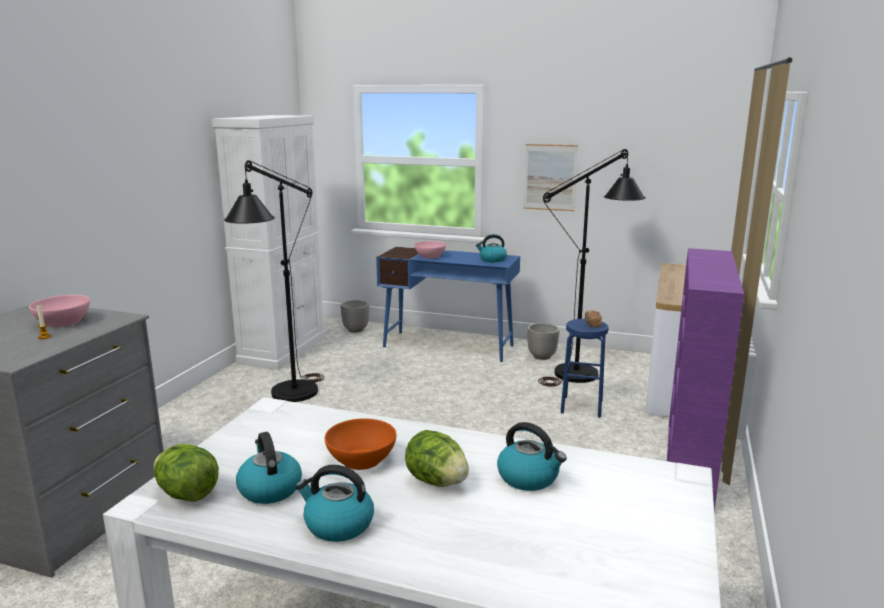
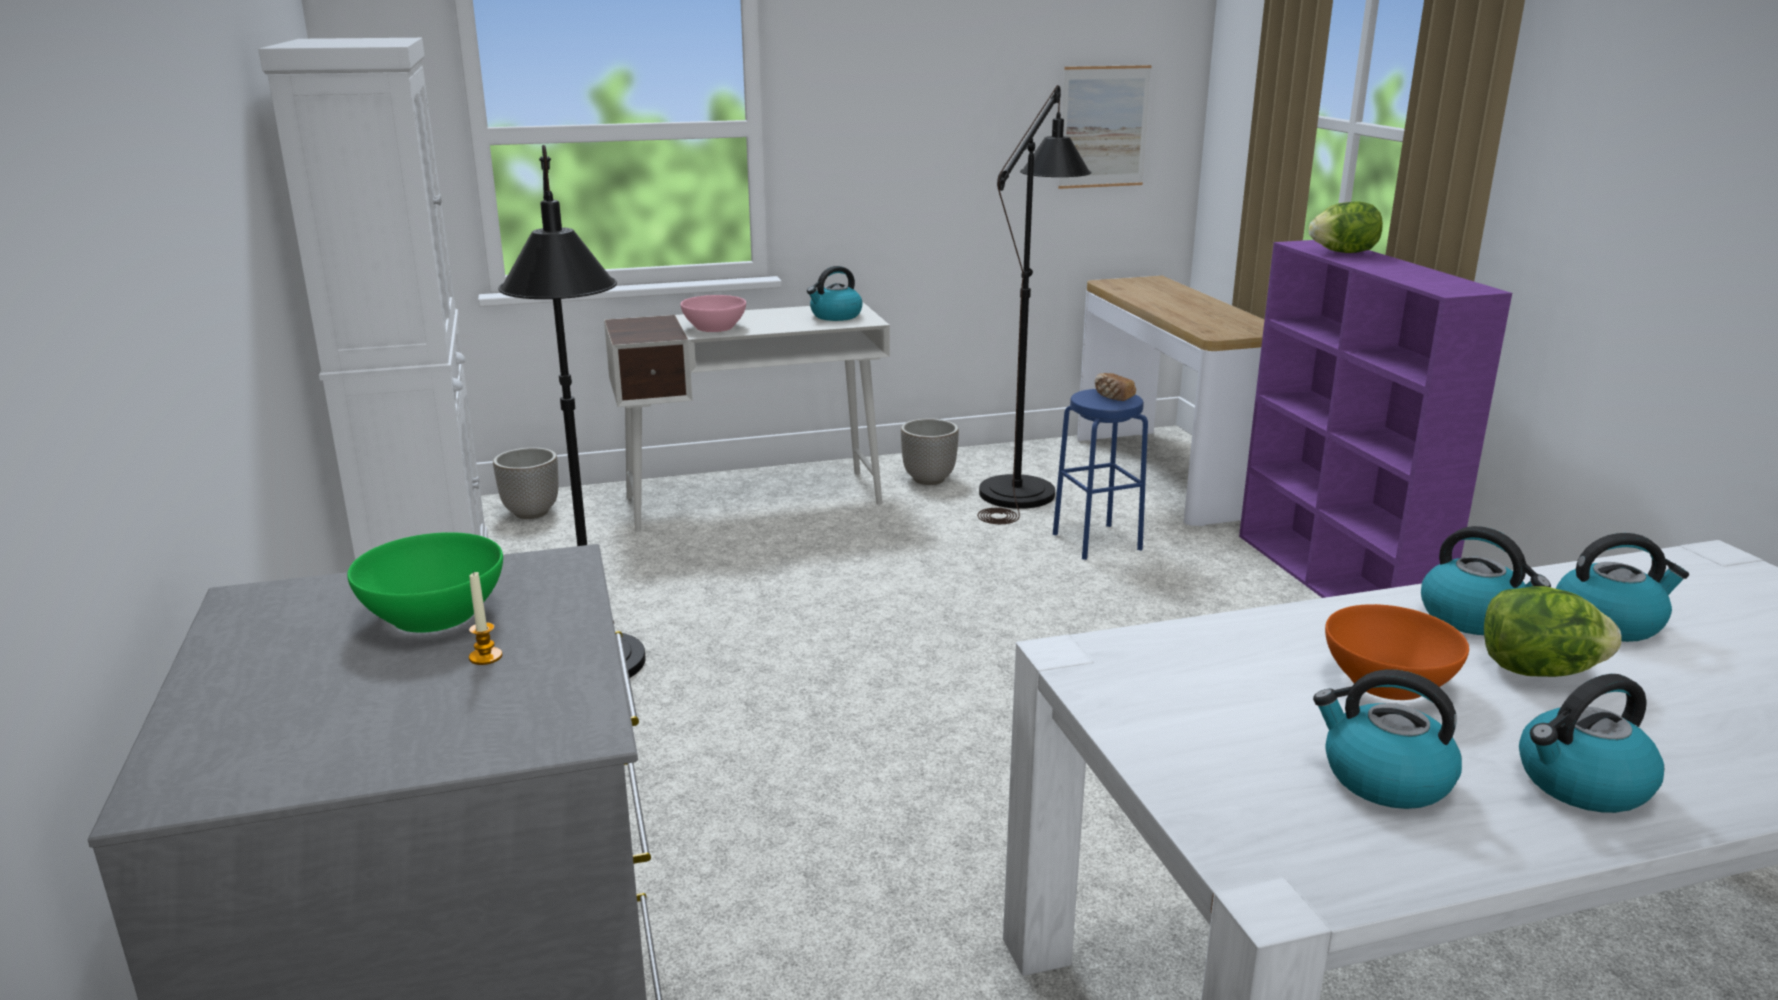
camera: 35 degrees left, 5 degrees up
pink bowl [29,295,90,327] -> green bowl [347,532,503,632]
lettuce [154,444,219,502] -> lettuce moved to [1309,202,1383,253]
blue desk [376,247,520,362] -> white desk [604,302,890,532]
picture [523,144,578,211] -> picture moved to [1058,65,1152,189]
none -> kettle [1421,526,1551,635]

